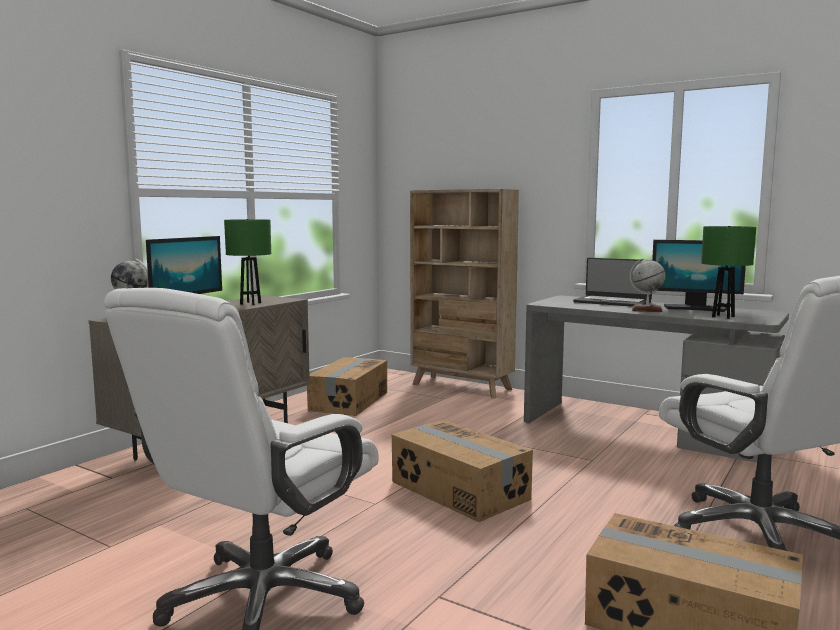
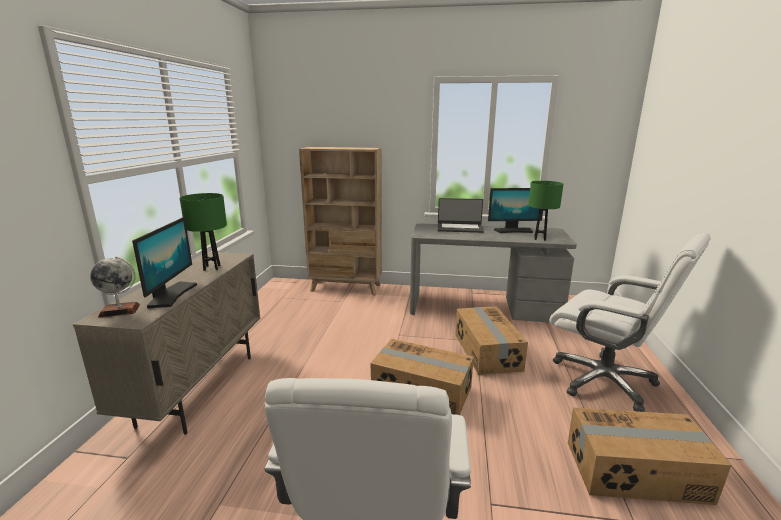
camera: 25 degrees left, 10 degrees up
cardboard box [307,357,387,416] -> cardboard box moved to [455,307,528,375]
globe [630,258,665,312] -> none

